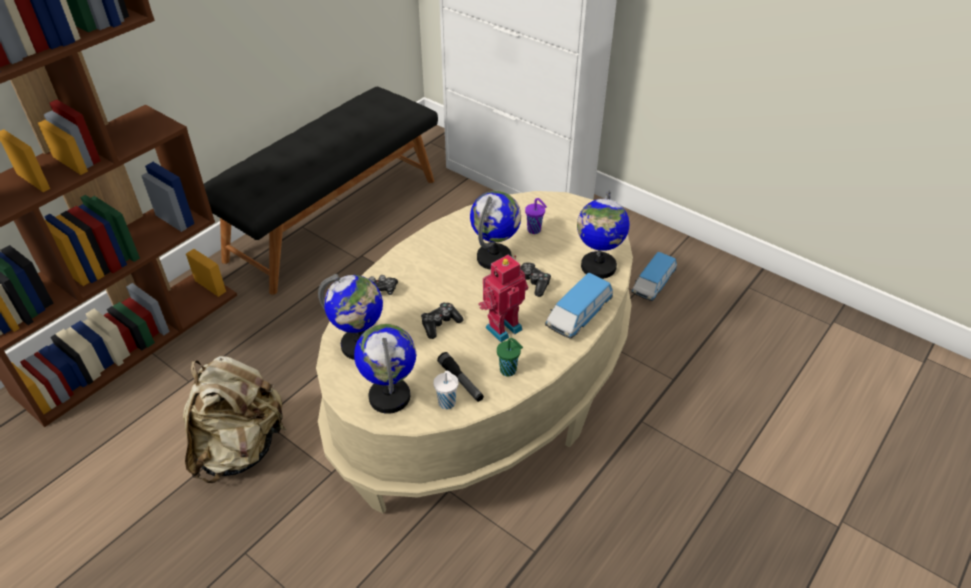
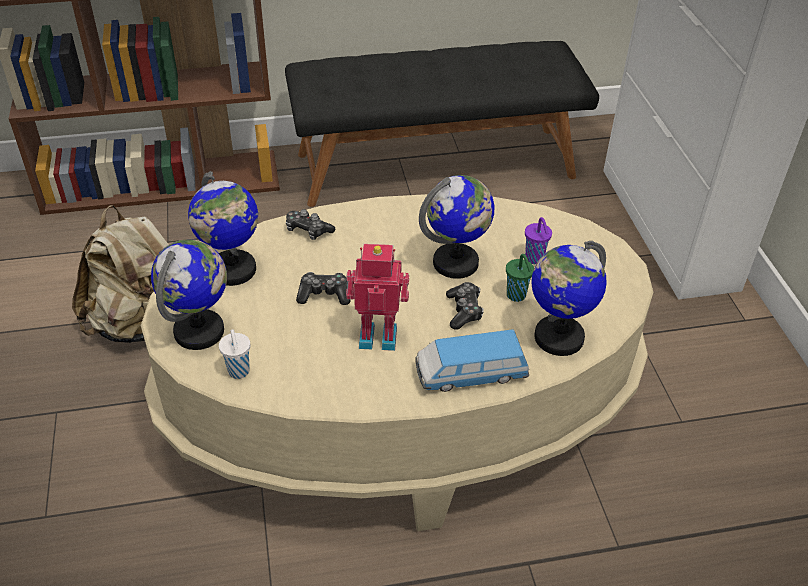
camera: 40 degrees right, 0 degrees up
flashlight [437,352,484,402] -> none
green cup [497,338,523,376] -> green cup moved to [506,254,534,302]
toy car [631,252,677,301] -> none

